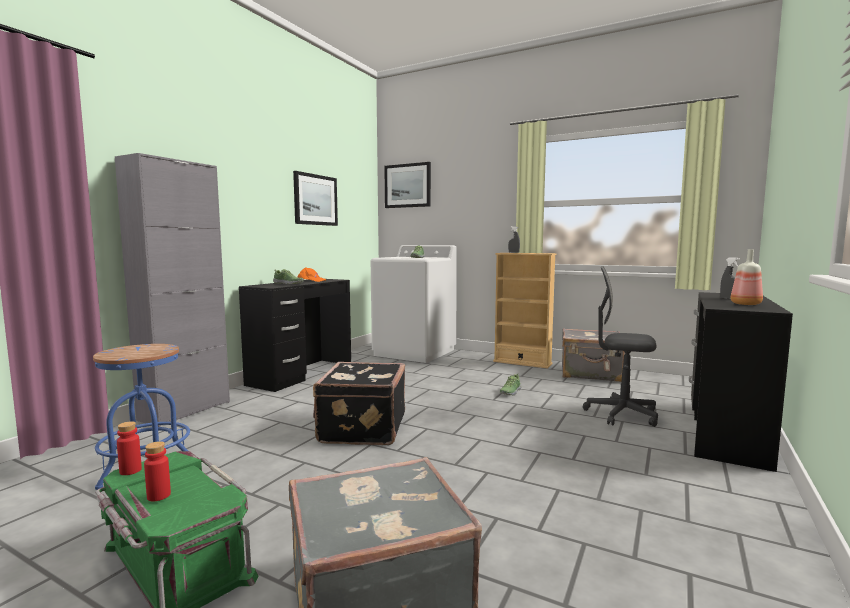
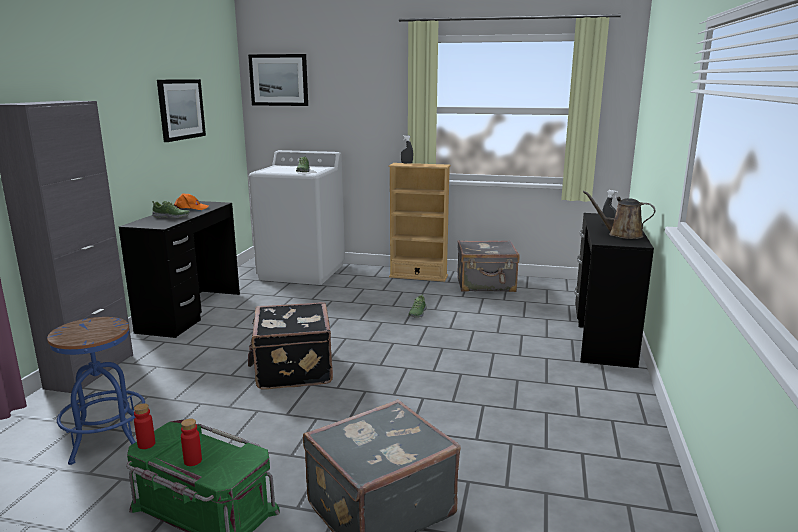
camera: 15 degrees left, 10 degrees up
grey office chair [583,266,658,427] -> none
bottle [730,249,763,305] -> brown watering can [583,191,655,239]

